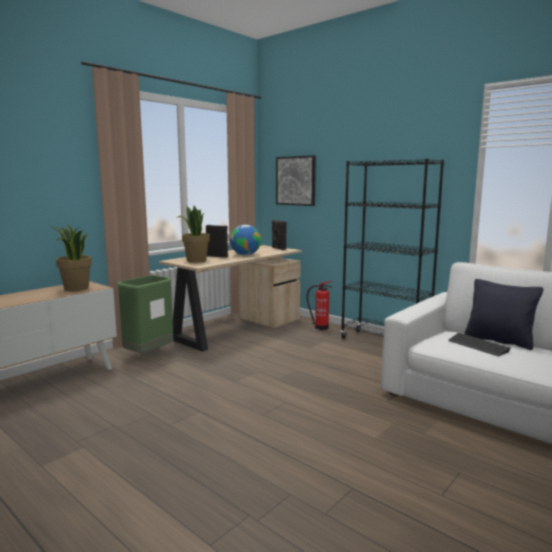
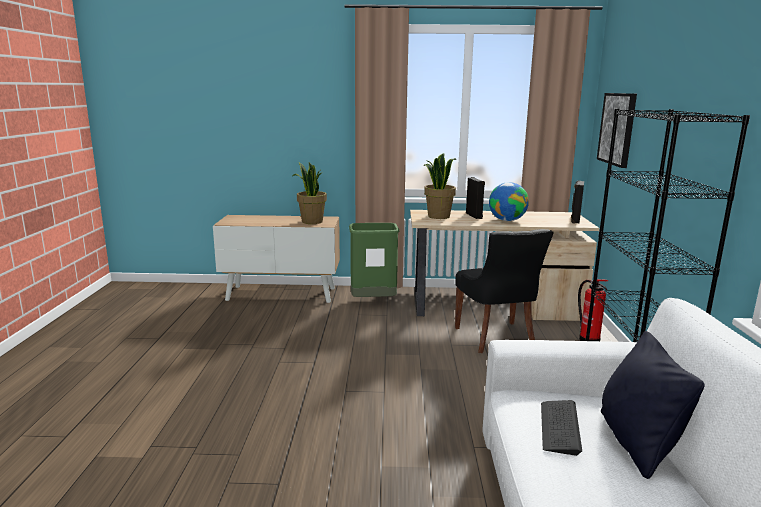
camera: 50 degrees right, 5 degrees up
none -> black chair [455,229,554,353]

